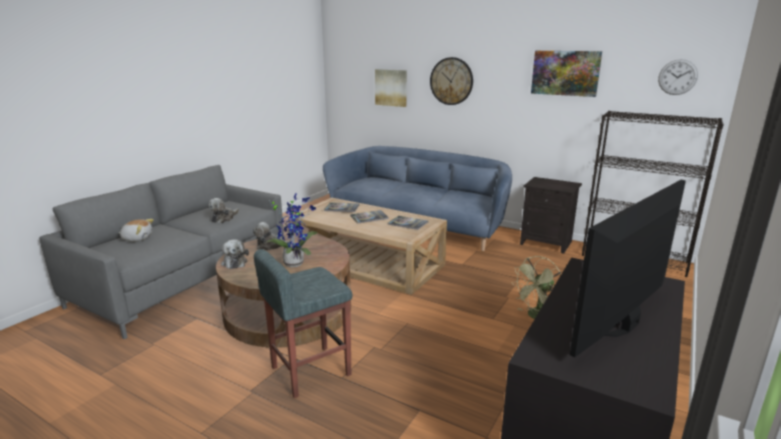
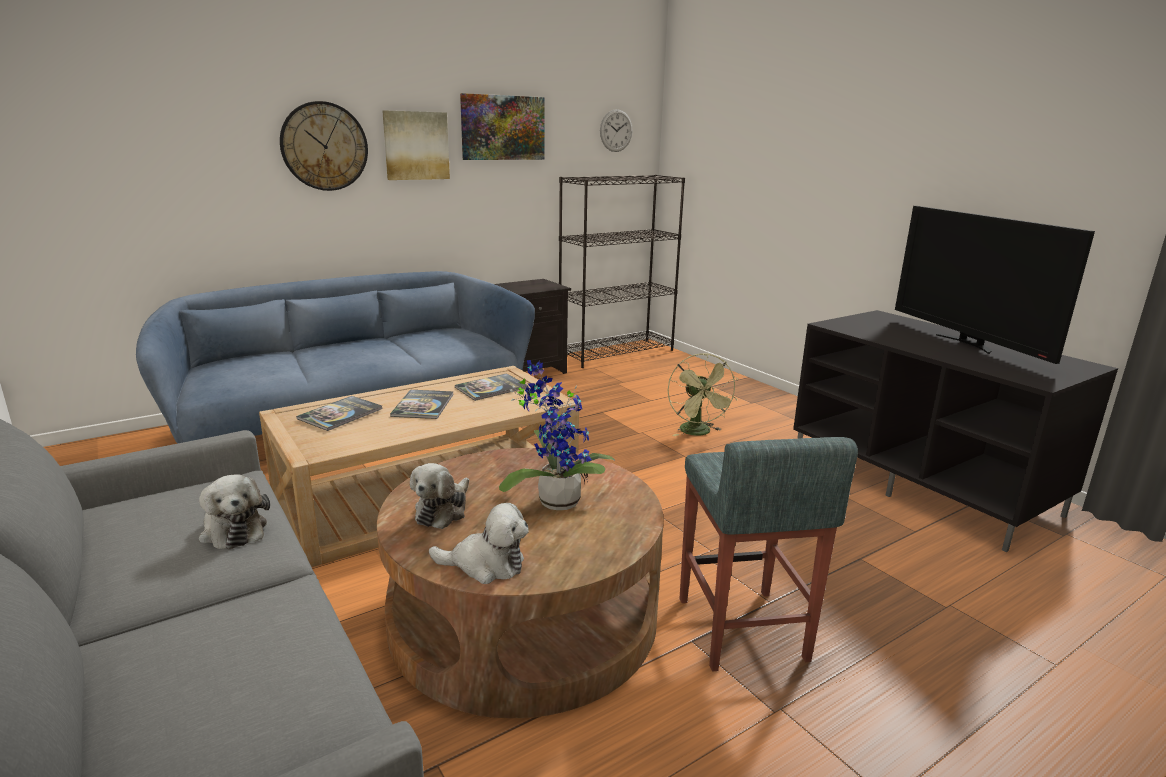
camera: 65 degrees left, 0 degrees up
plush toy [119,219,154,241] -> none
picture [375,69,407,107] -> picture moved to [383,110,450,180]

